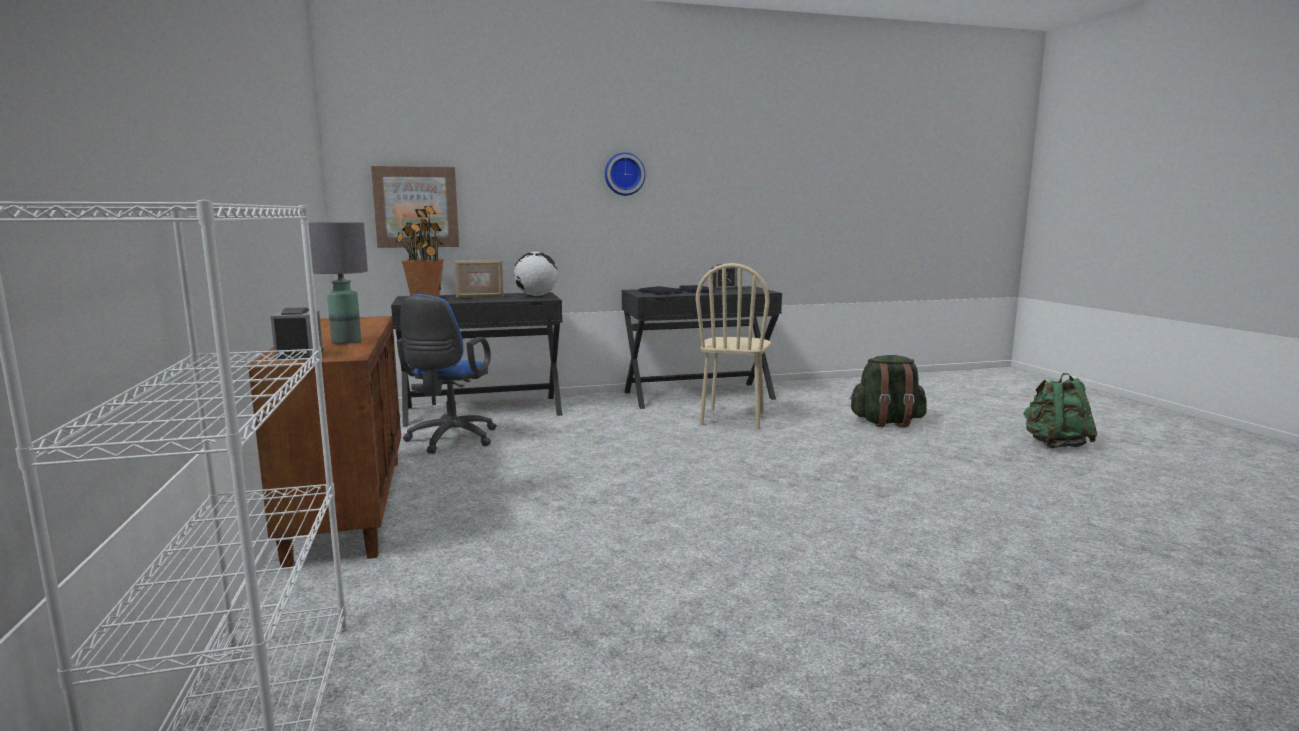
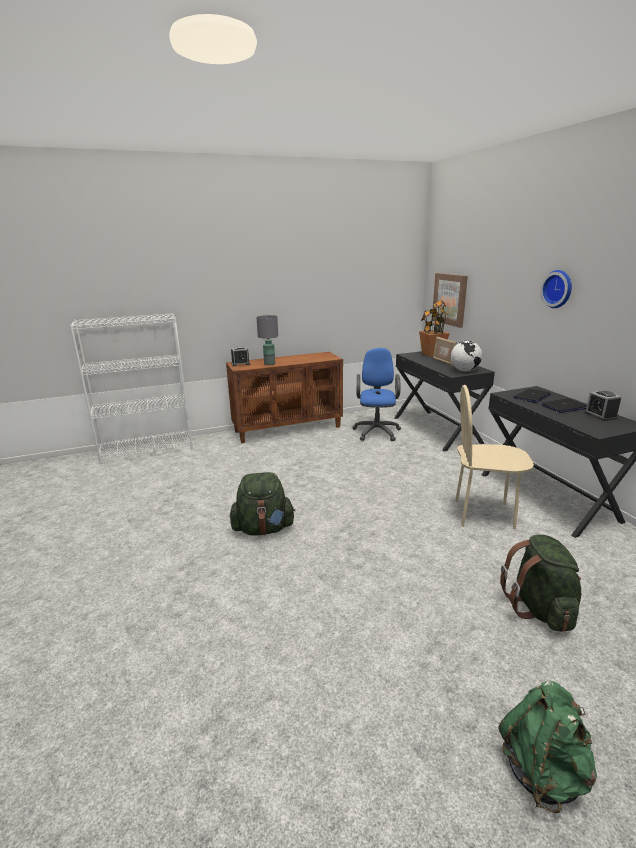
camera: 85 degrees right, 10 degrees up
blue office chair [397,294,497,454] -> blue office chair turned 90 degrees clockwise [352,348,401,441]
none -> green backpack [230,472,295,536]

